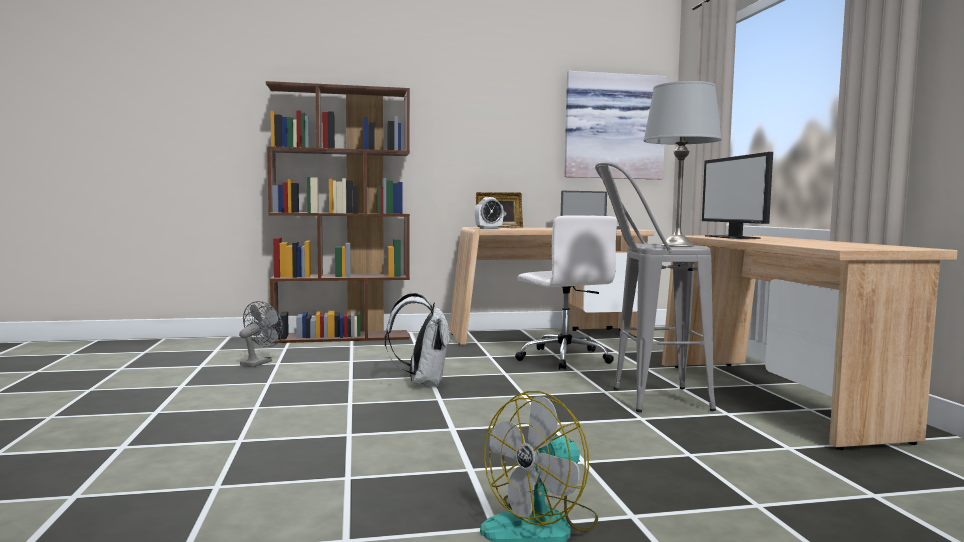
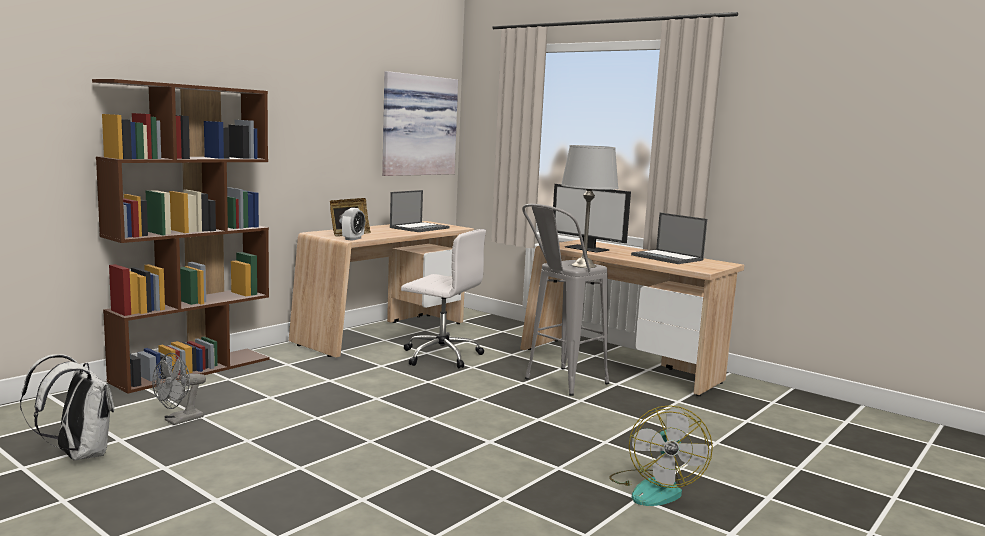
camera: 40 degrees left, 5 degrees up
grey fan [239,301,283,367] -> grey fan turned 120 degrees counterclockwise [152,353,206,425]
white backpack [385,293,451,387] -> white backpack moved to [20,354,114,461]
none -> laptop [631,213,707,264]

